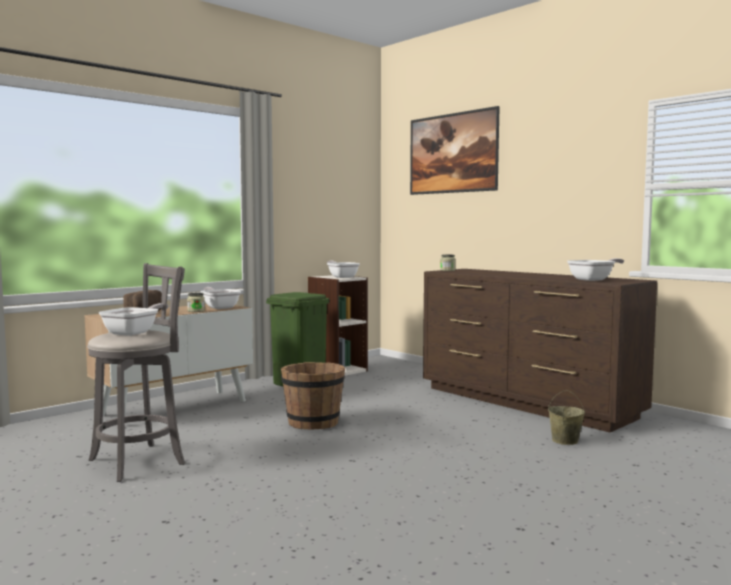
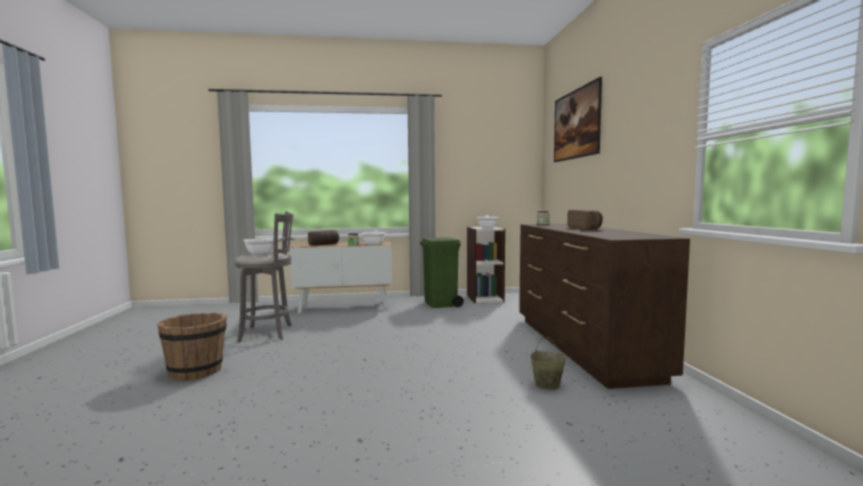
camera: 35 degrees right, 0 degrees up
brown bucket [281,362,345,430] -> brown bucket moved to [157,313,227,381]
frying pan [567,258,624,281] -> none
none -> bread [567,209,603,230]

